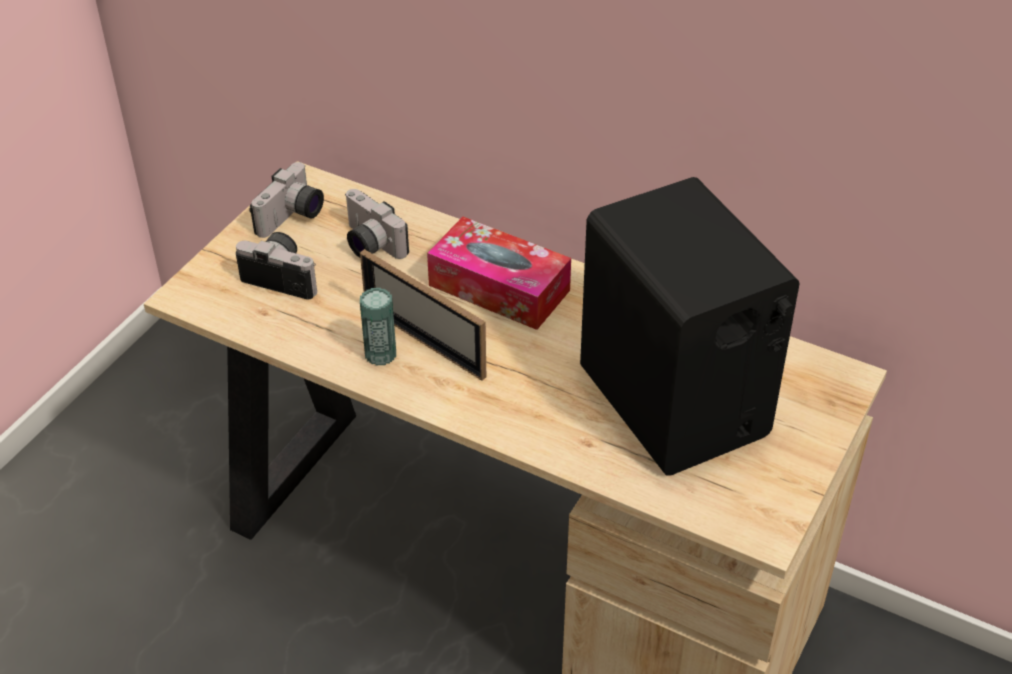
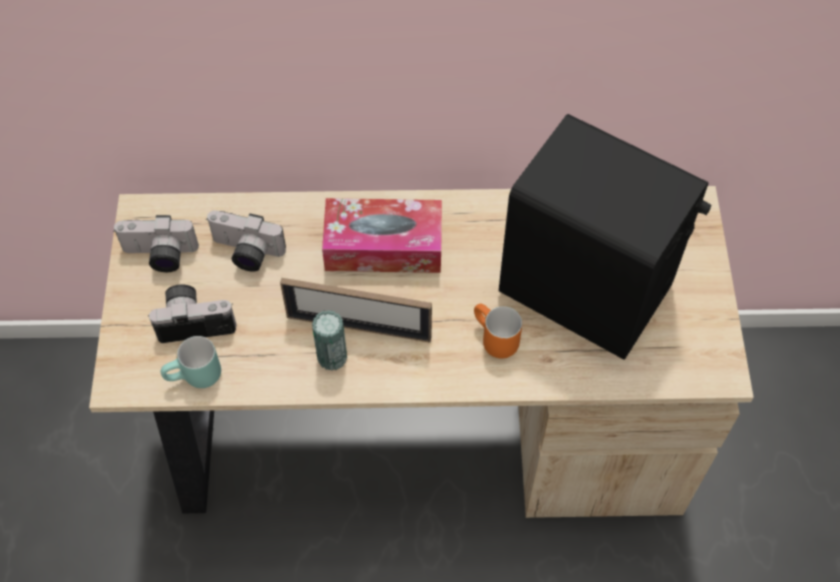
camera: 30 degrees left, 15 degrees up
camera [249,162,324,238] -> camera turned 90 degrees clockwise [113,215,199,272]
none -> turquoise mug [161,336,221,388]
none -> orange mug [474,304,522,359]

